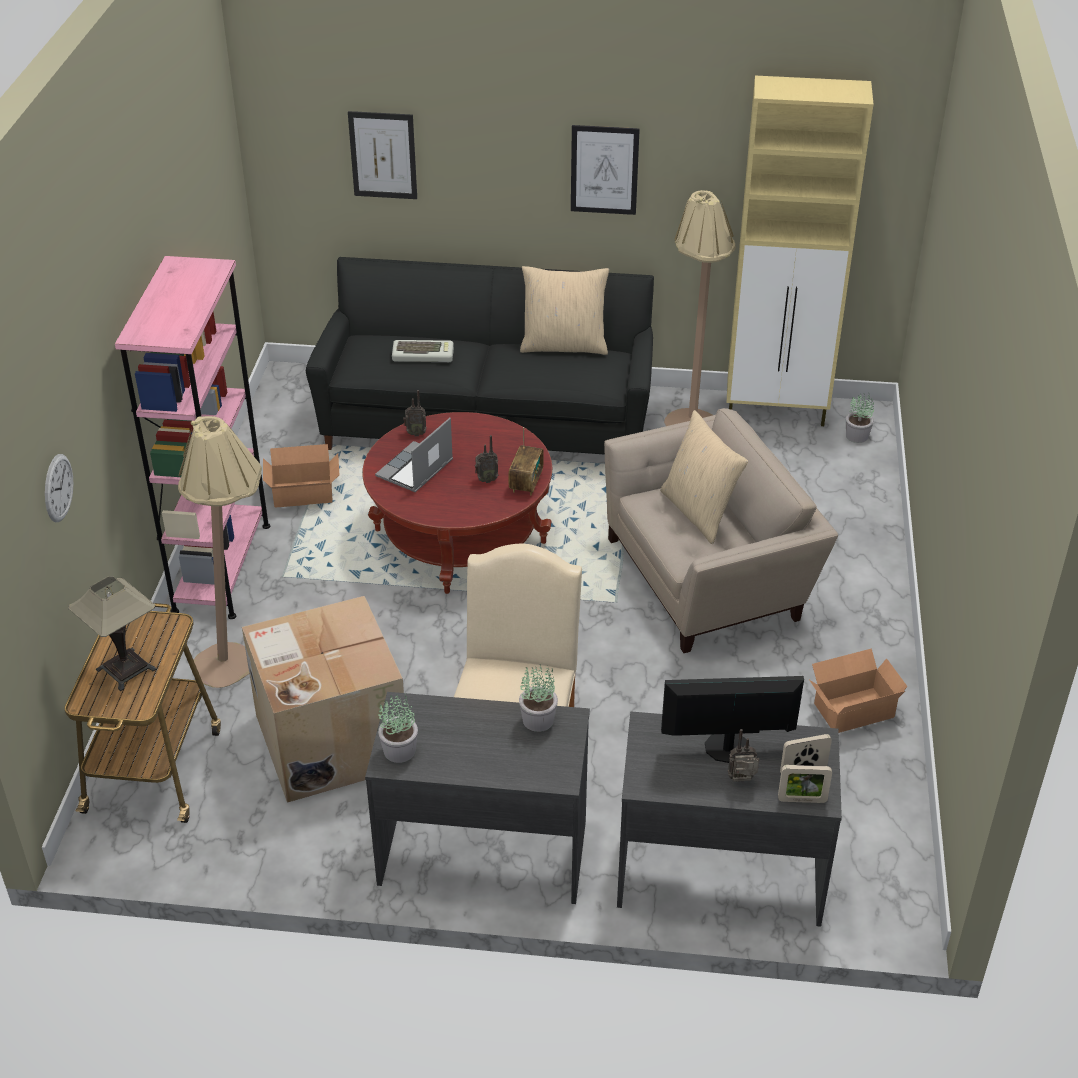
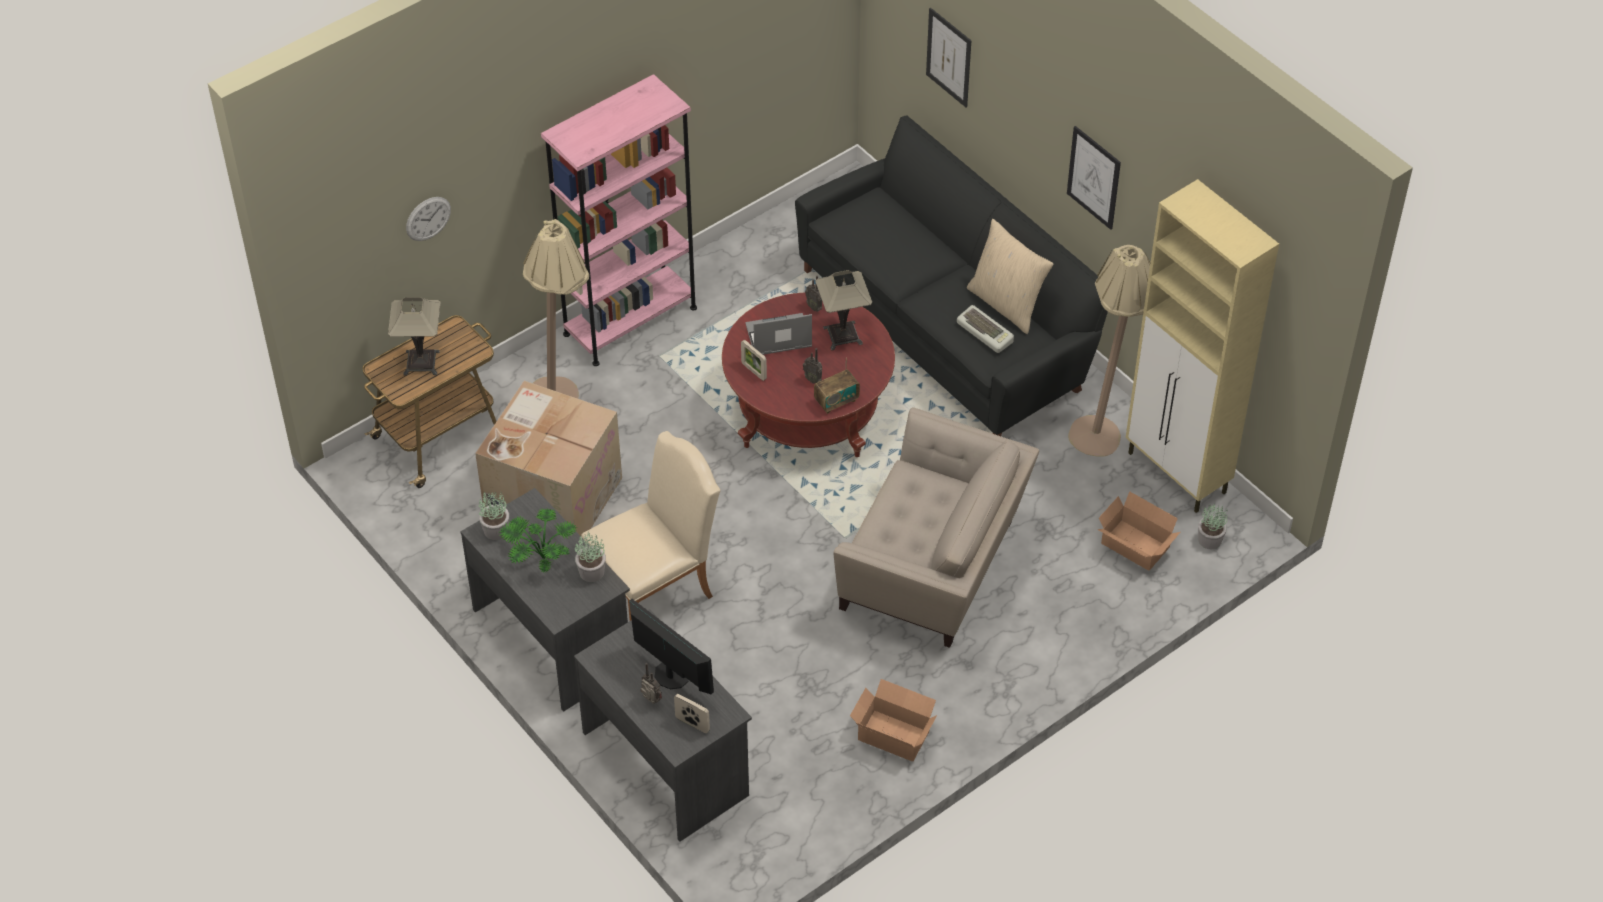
camera: 45 degrees right, 10 degrees up
cardboard box [263,444,340,508] -> cardboard box moved to [1097,491,1180,571]
keyboard [392,340,454,362] -> keyboard moved to [957,305,1014,353]
beige pillow [660,410,748,544] -> none
picture frame [778,765,832,803] -> picture frame moved to [741,340,767,381]
none -> potted plant [499,508,577,573]
none -> table lamp [815,270,872,351]

